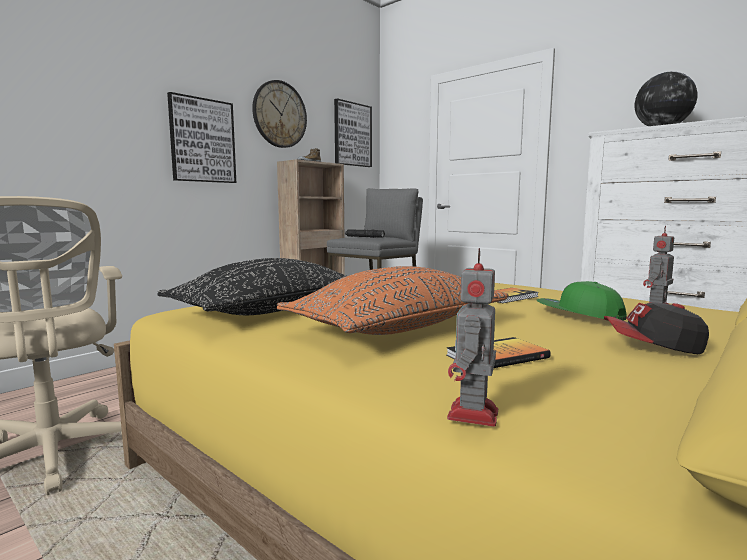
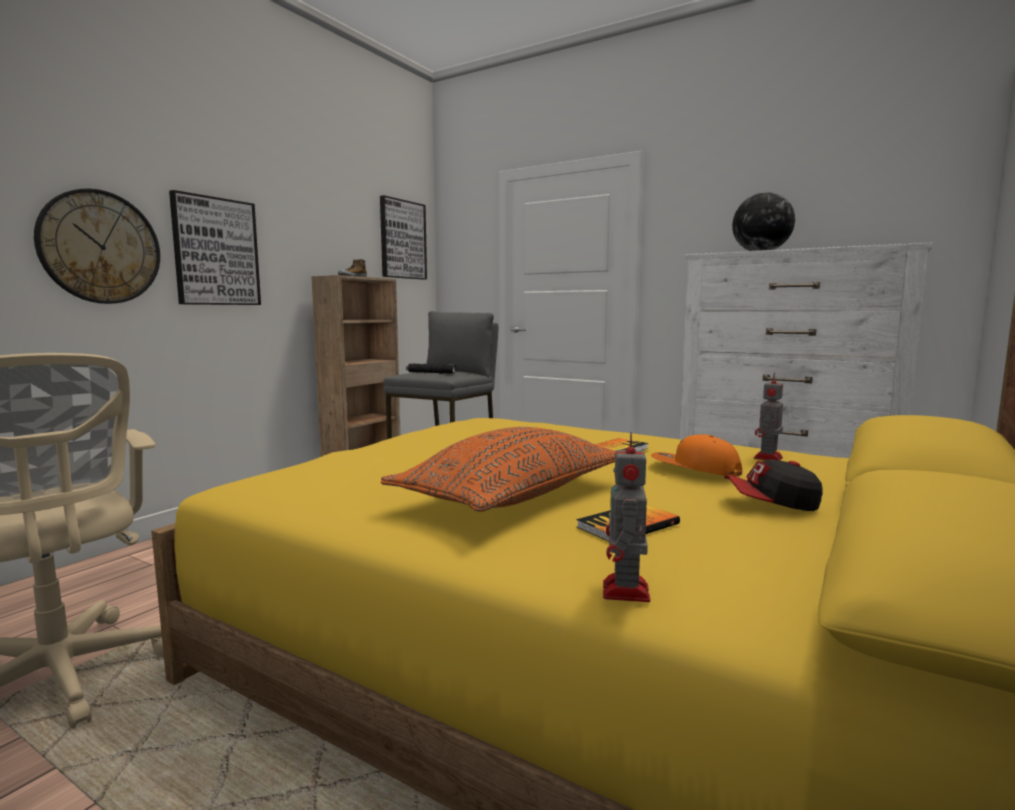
camera: 10 degrees left, 0 degrees up
black pillow [157,258,346,315] -> none
wall clock [252,80,307,148] -> wall clock moved to [34,188,160,304]
green cap [537,281,627,321] -> orange cap [651,434,742,476]

